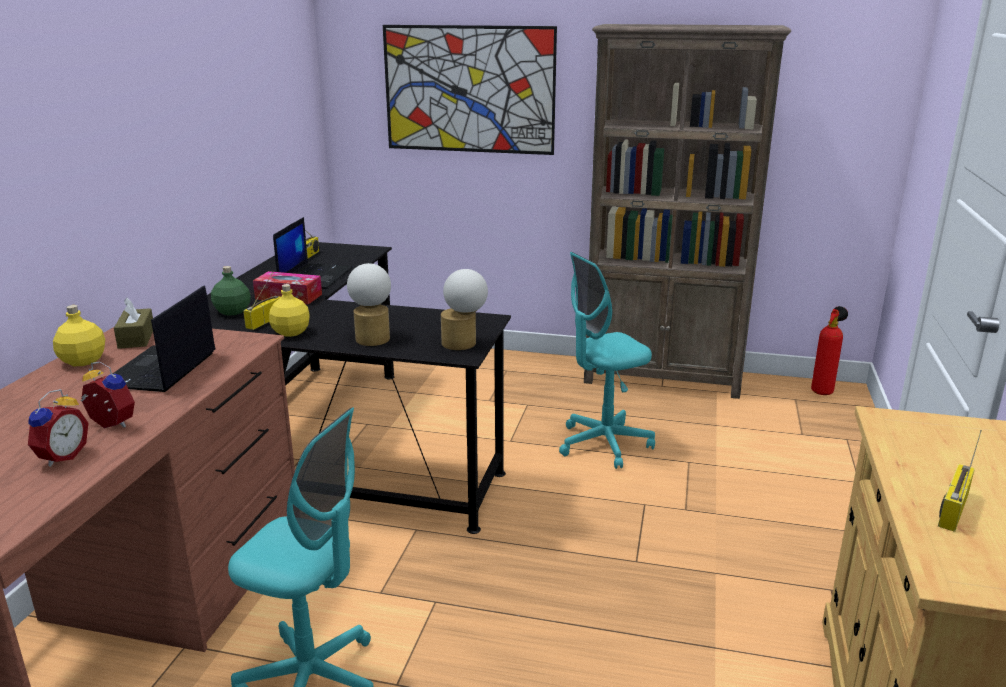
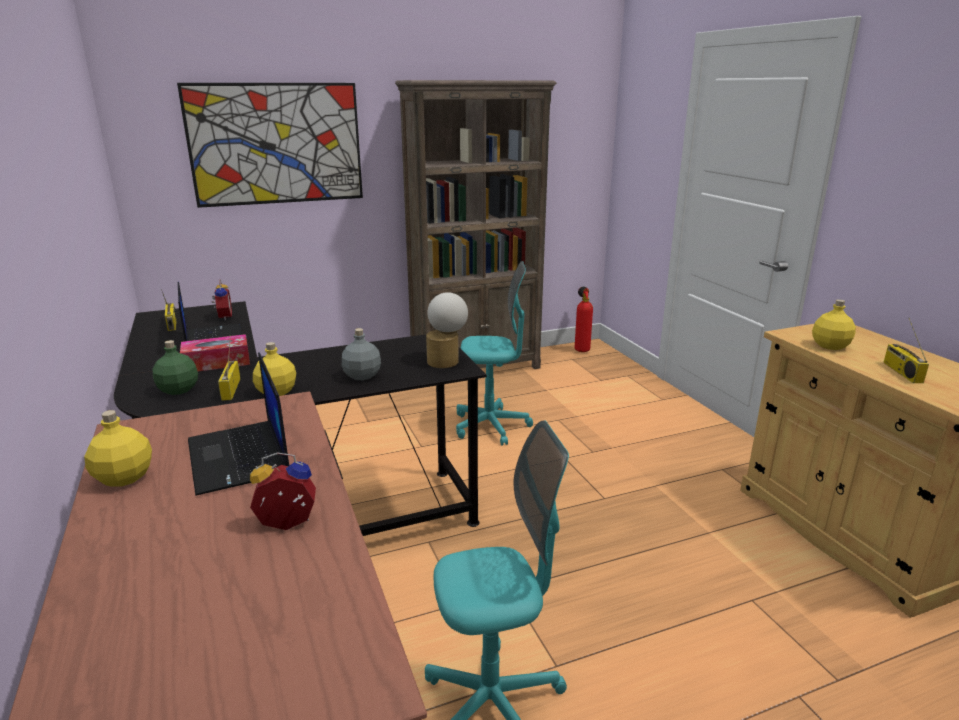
camera: 35 degrees left, 0 degrees up
alarm clock [28,389,88,467] -> alarm clock moved to [212,279,232,321]
brown tissue box [114,298,153,349] -> none
table lamp [347,263,391,346] -> grey bottle [342,328,381,380]
turquoise office chair [559,252,655,469] -> turquoise office chair turned 120 degrees counterclockwise [456,261,533,446]
none -> yellow bottle [812,299,856,350]

